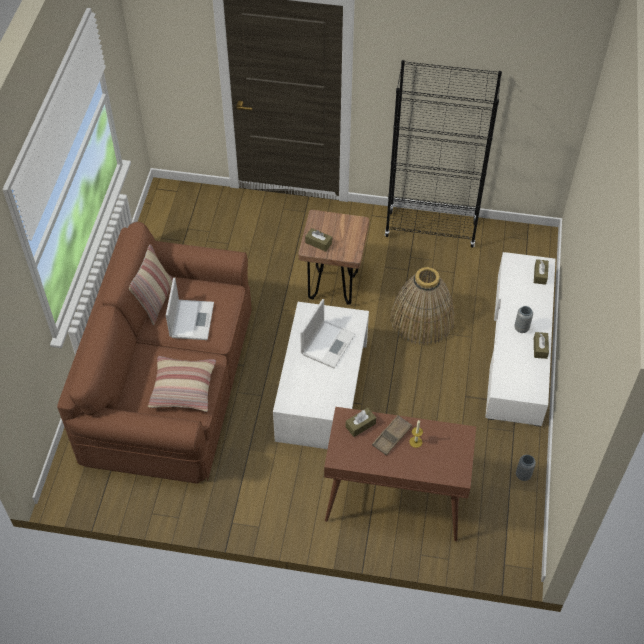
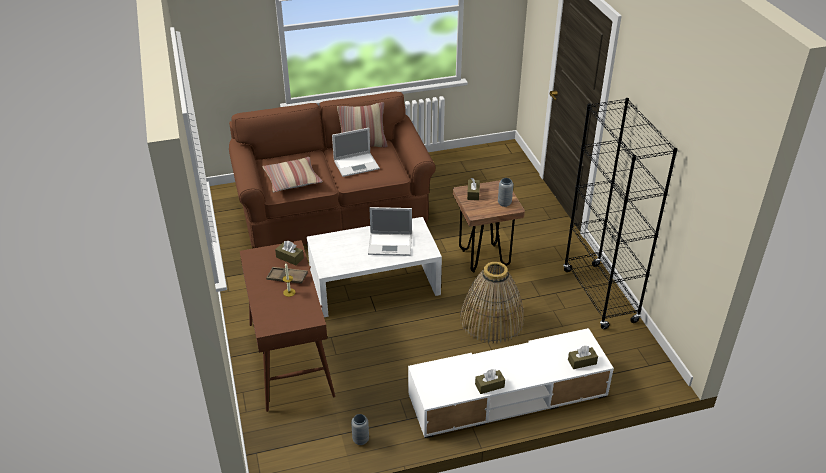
camera: 65 degrees right, 15 degrees down
grey vase [514,306,533,333] -> grey vase moved to [498,178,513,207]

